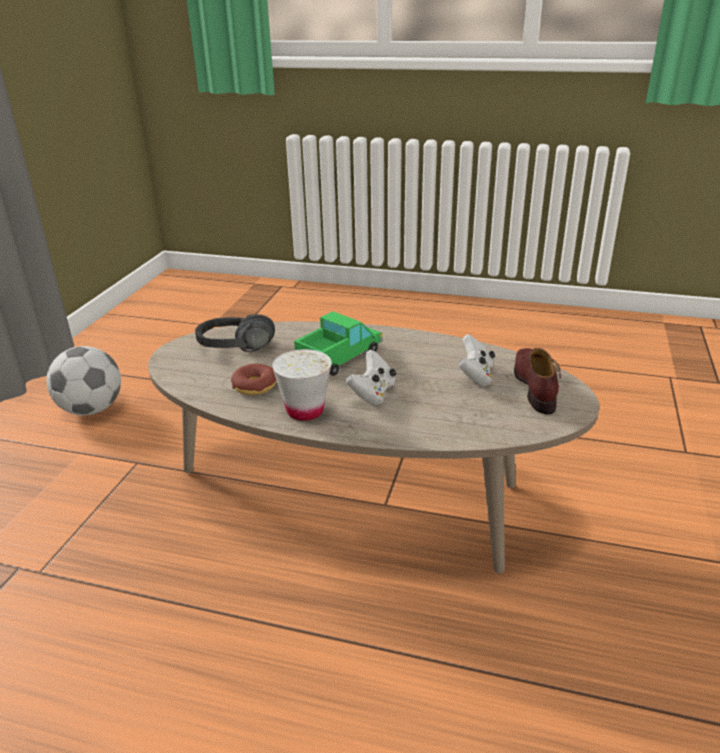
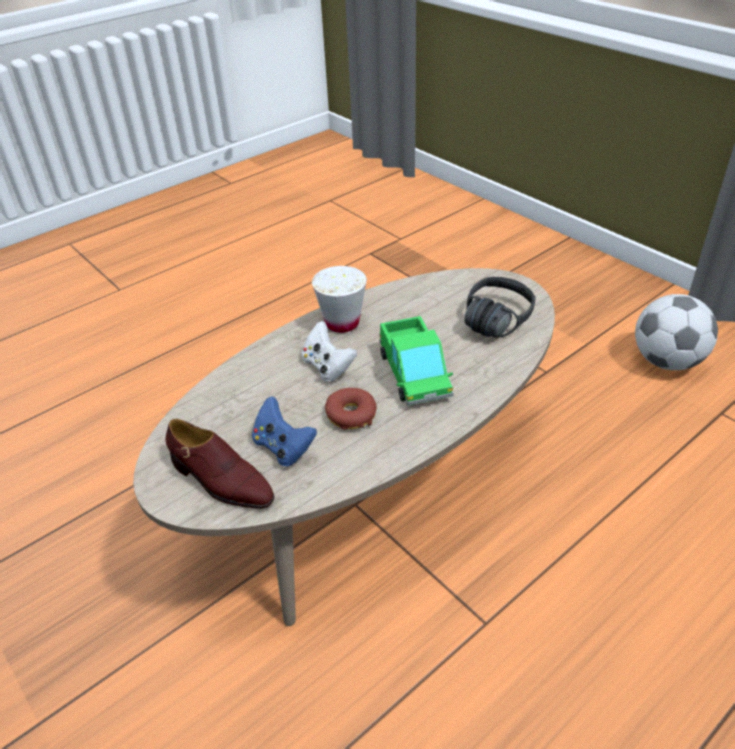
camera: 125 degrees right, 10 degrees up
donut [231,364,276,395] -> donut moved to [325,388,377,430]
white game controller [458,334,495,387] -> blue game controller [252,396,317,466]

